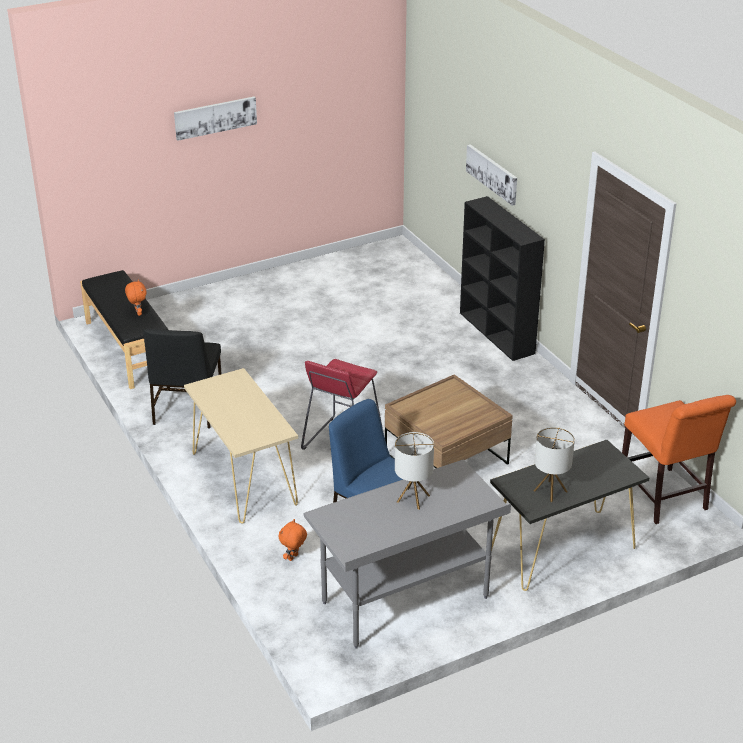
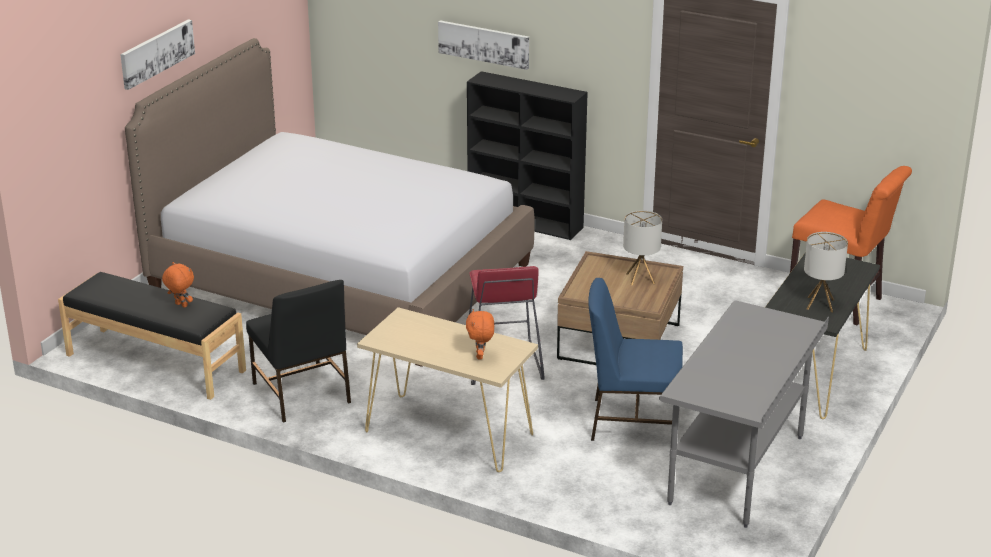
camera: 35 degrees left, 5 degrees down
orange plush toy [279,519,307,561] -> orange plush toy moved to [466,309,494,359]
table lamp [395,432,434,510] -> table lamp moved to [623,210,662,285]
none -> bed [125,38,534,367]

